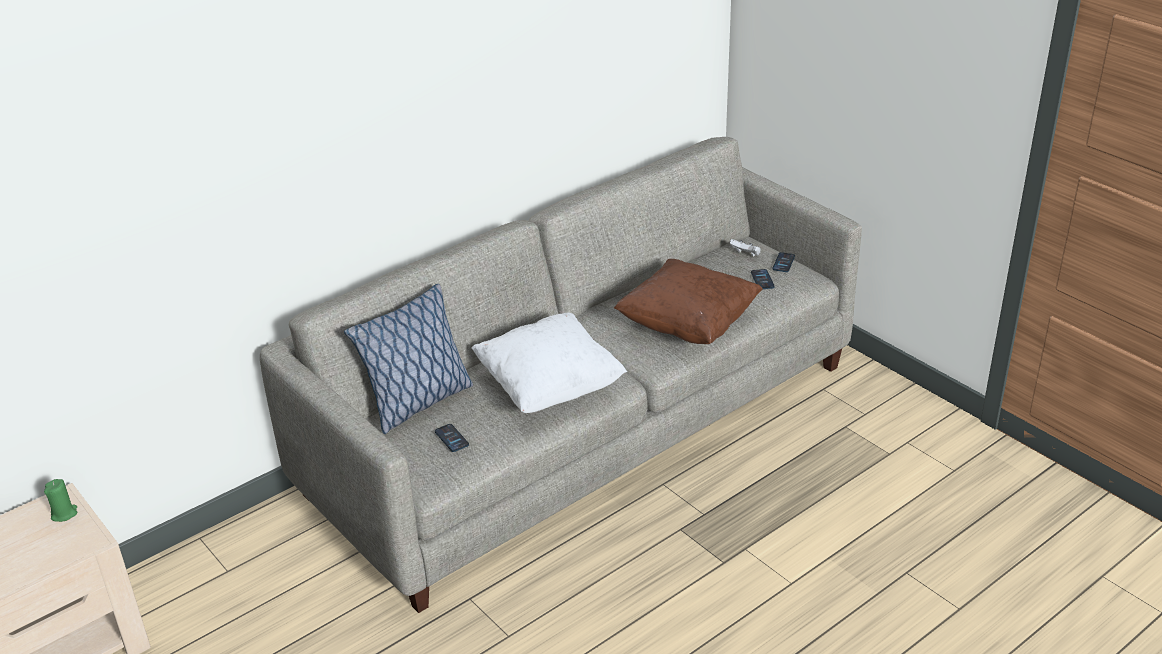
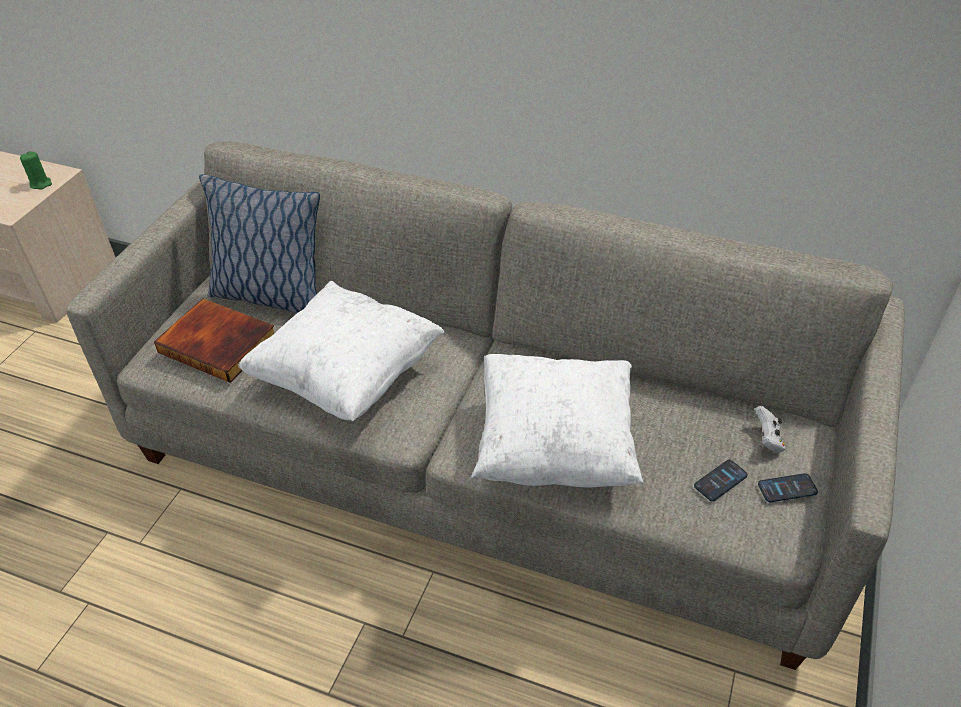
camera: 60 degrees right, 10 degrees up
phone [435,424,469,452] -> book [154,298,274,383]
brown pillow [614,259,763,344] -> white pillow [471,354,644,487]

